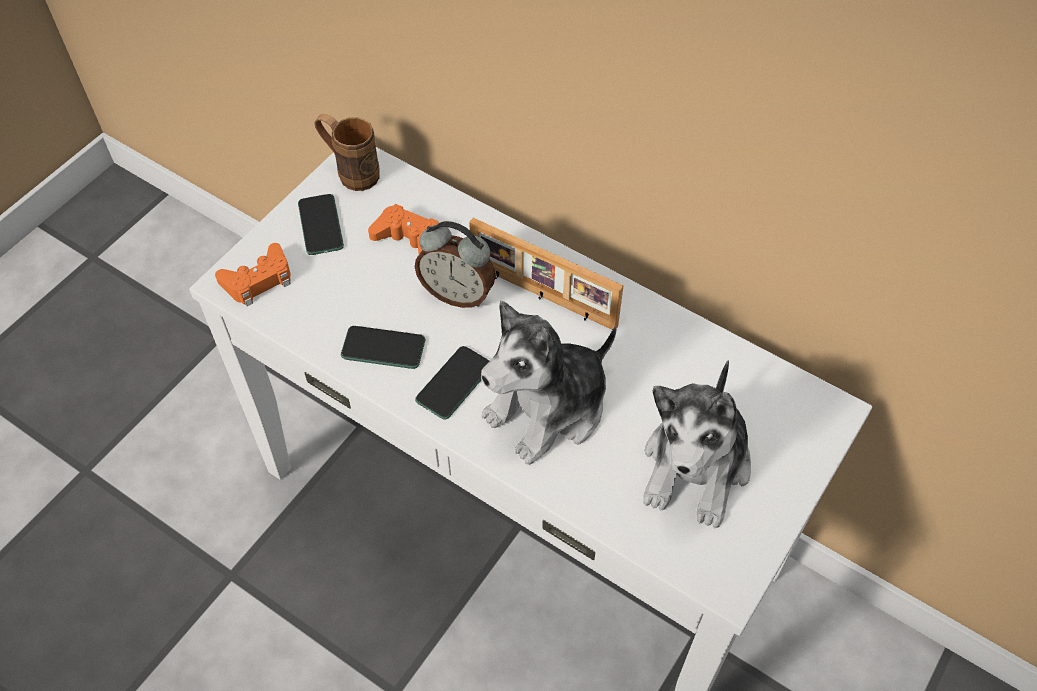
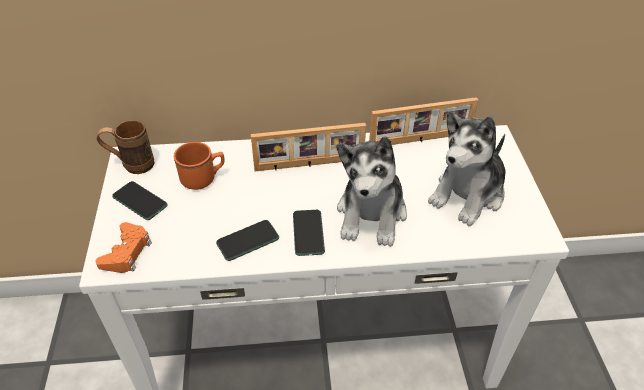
camera: 40 degrees left, 10 degrees down
orange game controller [368,204,439,254] -> orange mug [174,142,225,190]
alarm clock [415,221,496,308] -> none
plush toy [643,360,751,528] -> plush toy turned 60 degrees clockwise [428,111,506,226]
none -> picture frame [369,97,478,145]

